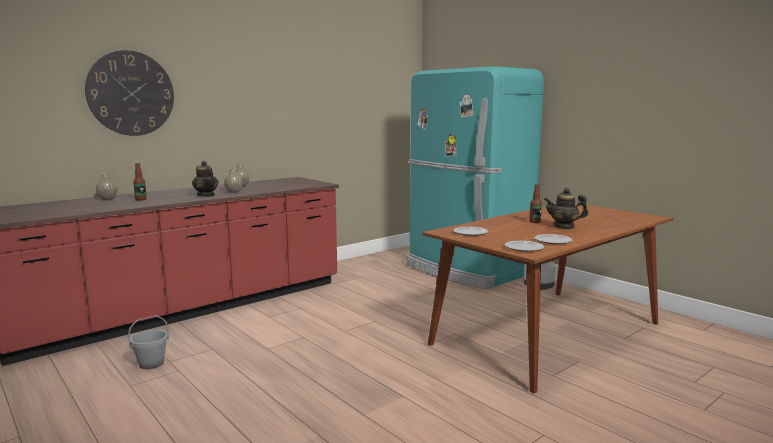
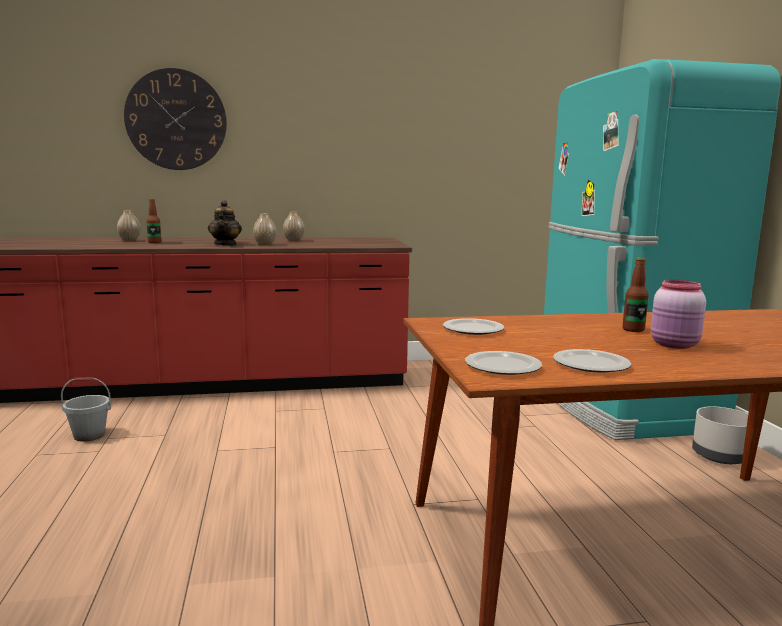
camera: 30 degrees right, 0 degrees up
teapot [544,188,588,229] -> pink jar [651,280,706,349]

